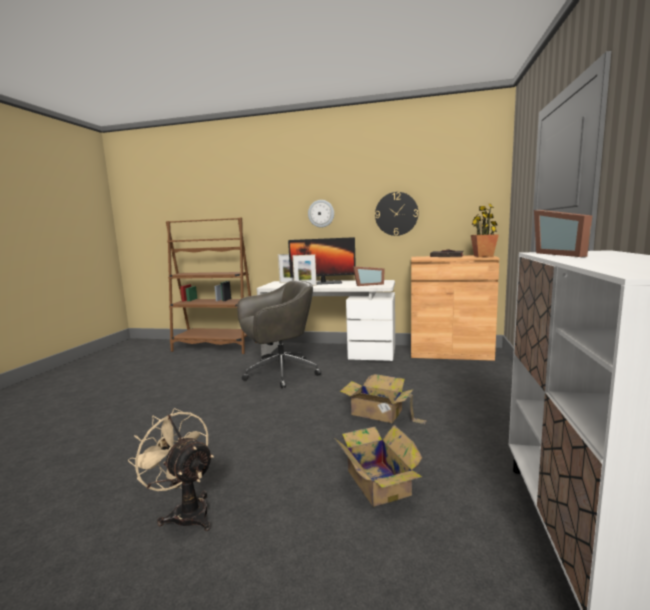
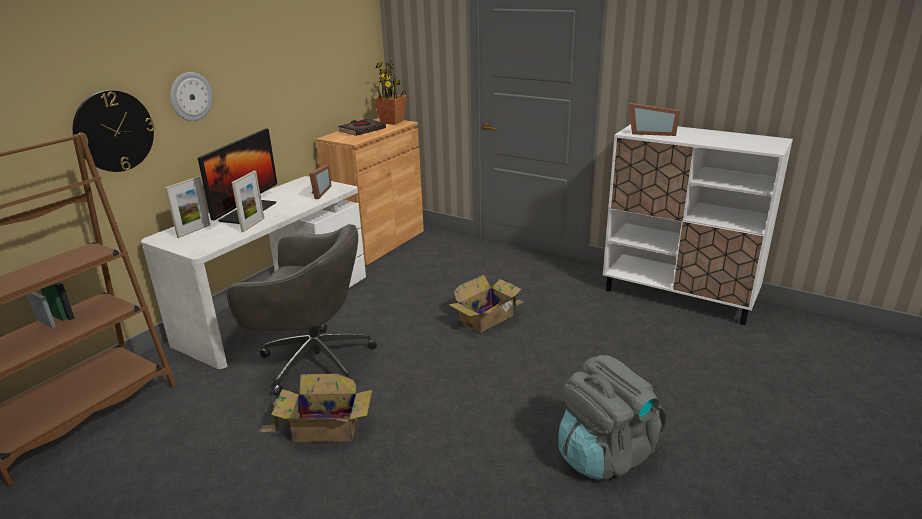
camera: 70 degrees left, 15 degrees up
beige fan [128,408,214,531] -> grey backpack [558,355,666,480]
grey office chair [237,281,321,388] -> grey office chair turned 105 degrees clockwise [227,224,377,396]
cardboard box [335,425,423,507] -> cardboard box moved to [259,374,373,442]
wall clock [375,192,418,236] -> wall clock moved to [73,90,154,172]

